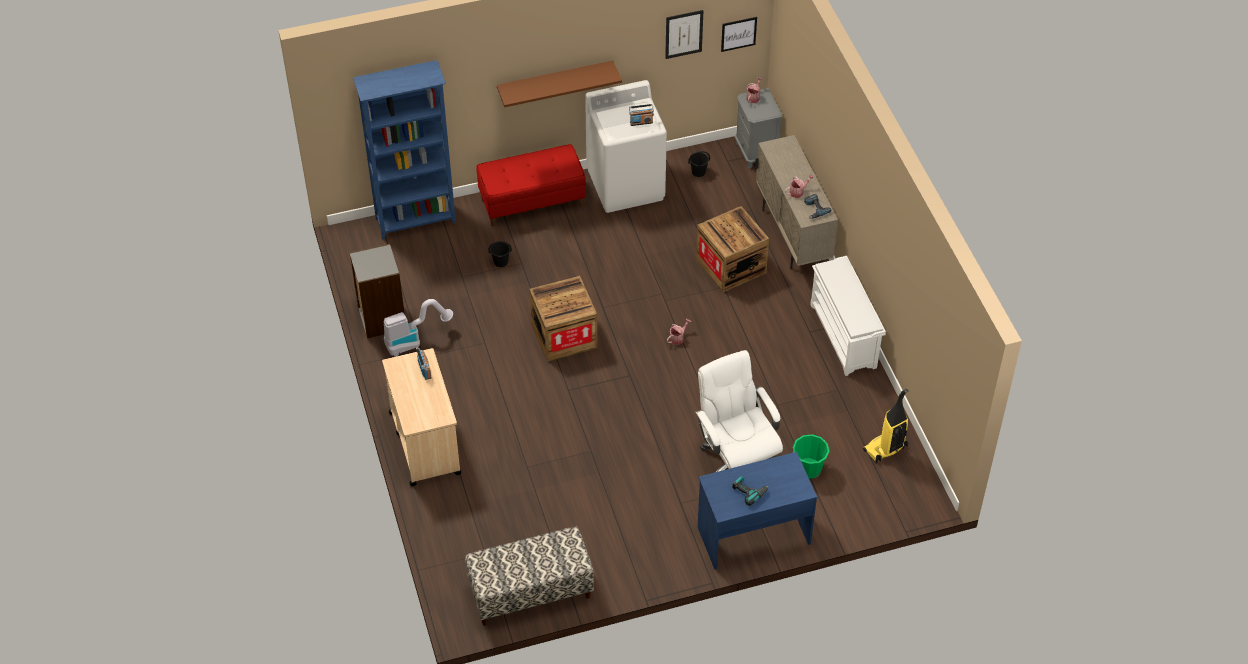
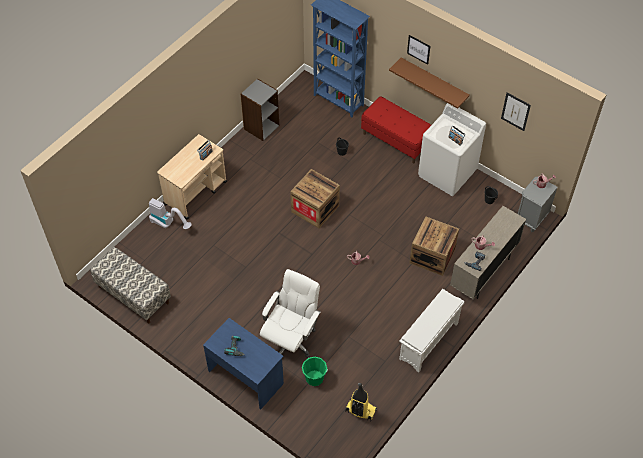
camera: 55 degrees right, 5 degrees up
vacuum cleaner [384,299,453,357] -> vacuum cleaner moved to [149,198,192,229]
picture [721,17,757,52] -> picture moved to [407,35,430,65]

